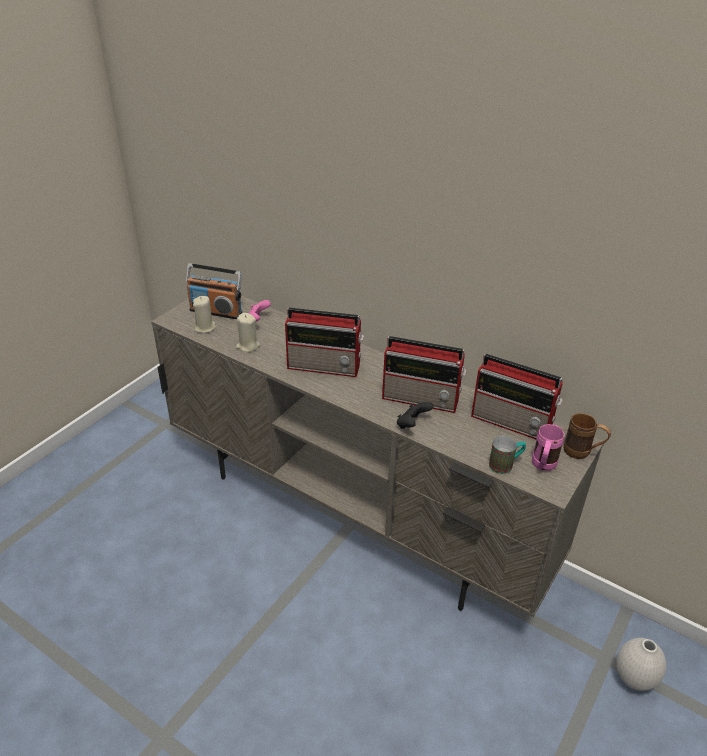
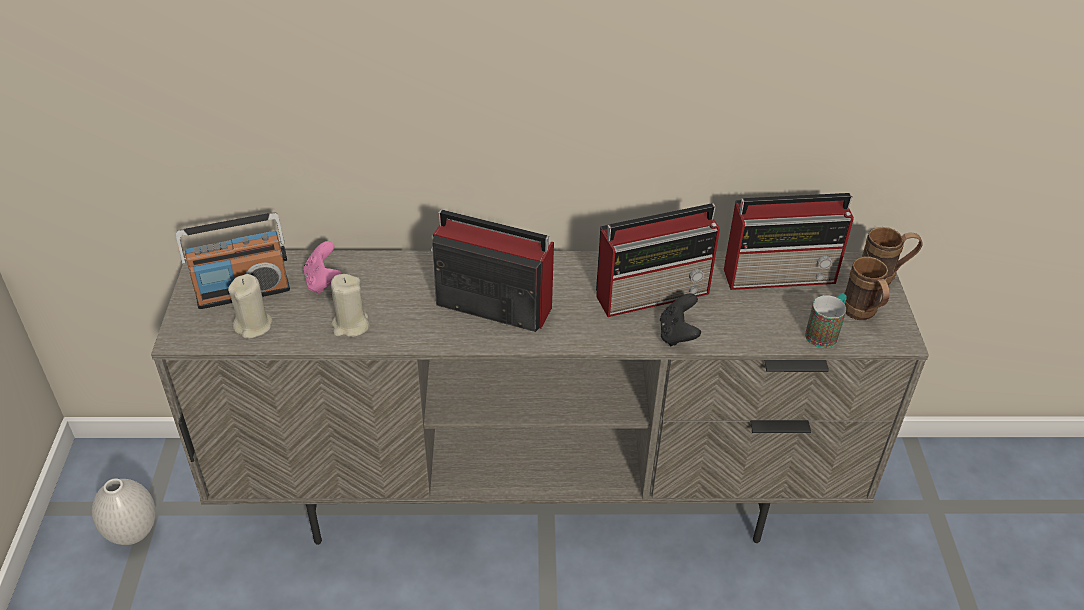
camera: 35 degrees left, 5 degrees up
radio [285,308,364,377] -> radio turned 135 degrees counterclockwise [431,210,554,332]
pink mug [532,424,564,471] -> brown mug [844,257,890,320]
white vase [616,638,666,691] -> white vase moved to [92,478,156,545]

